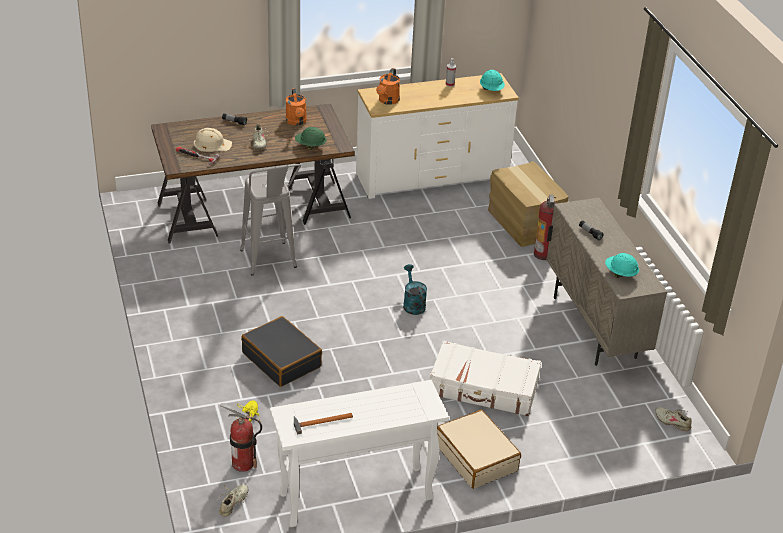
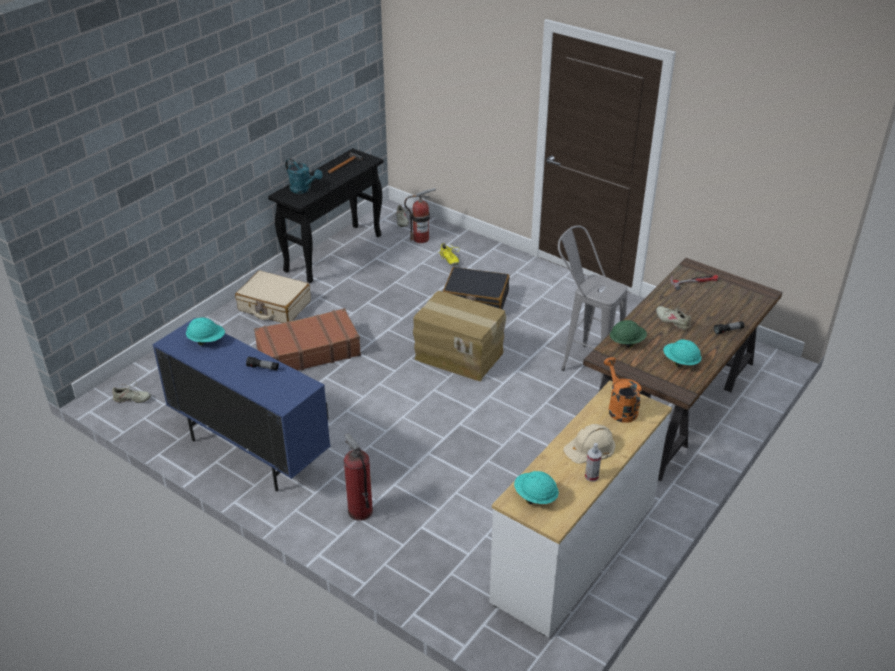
camera: 145 degrees right, 0 degrees up
beige hard hat [194,128,232,152] -> beige hard hat moved to [563,424,616,464]
white console table [270,380,449,527] -> black console table [268,148,384,283]
orange watering can [286,88,307,125] -> turquoise hard hat [663,340,702,367]
turquoise watering can [403,264,427,315] -> turquoise watering can moved to [285,159,323,194]
white suitcase [430,341,541,416] -> brown suitcase [254,308,361,370]
cardboard box [488,161,569,247] -> cardboard box moved to [413,291,506,381]
beige cabinet [546,198,667,366] -> blue cabinet [153,318,330,492]

